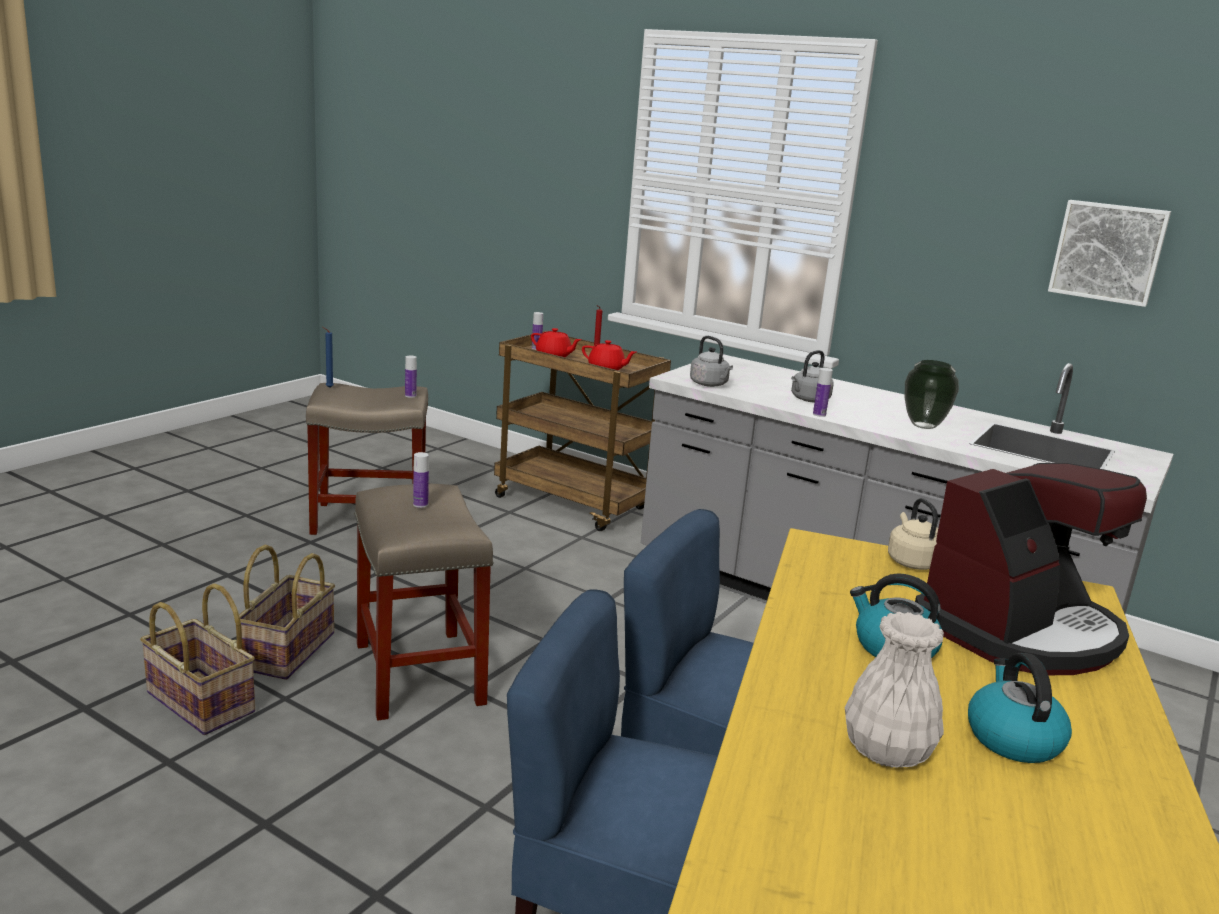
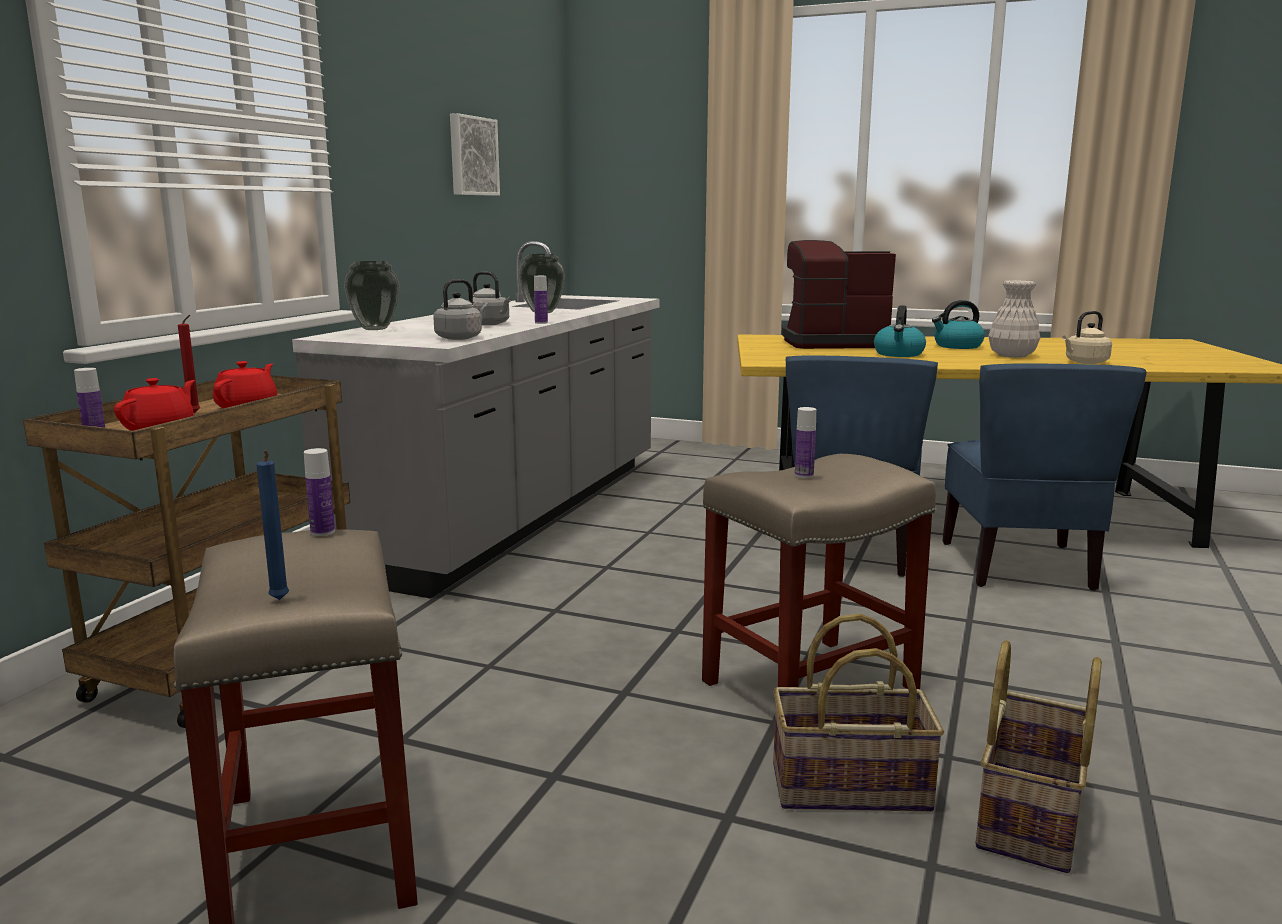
camera: 100 degrees left, 5 degrees down
beige kettle [888,498,938,570] -> beige kettle moved to [1062,311,1112,364]
coffee machine [915,463,1147,675] -> coffee machine turned 45 degrees counterclockwise [782,240,896,349]
none -> vase [344,261,400,330]

